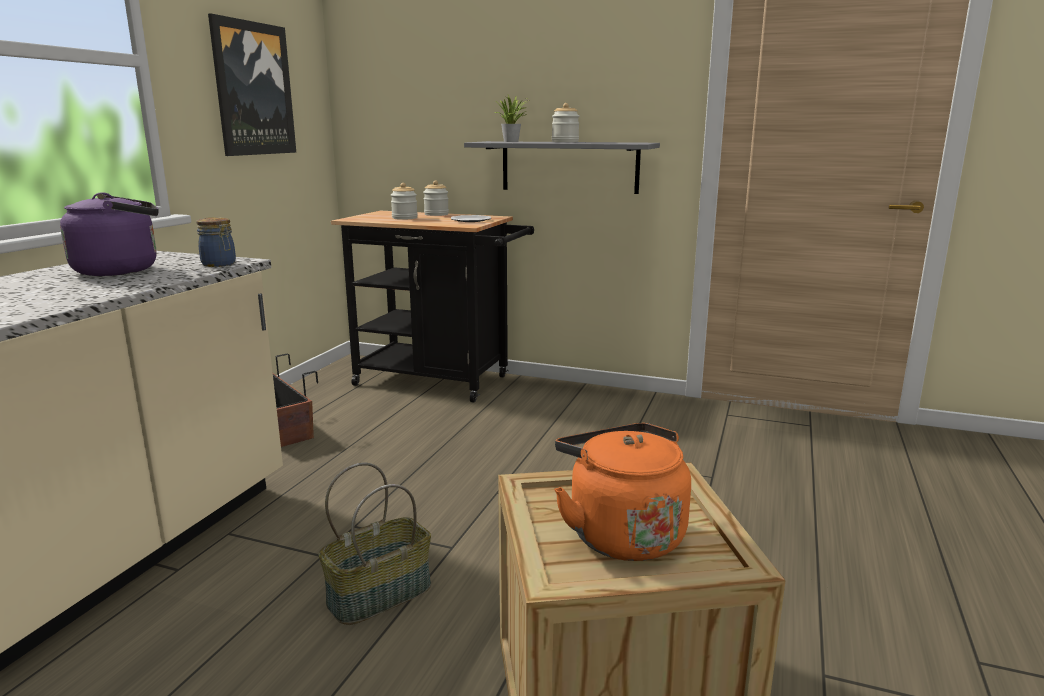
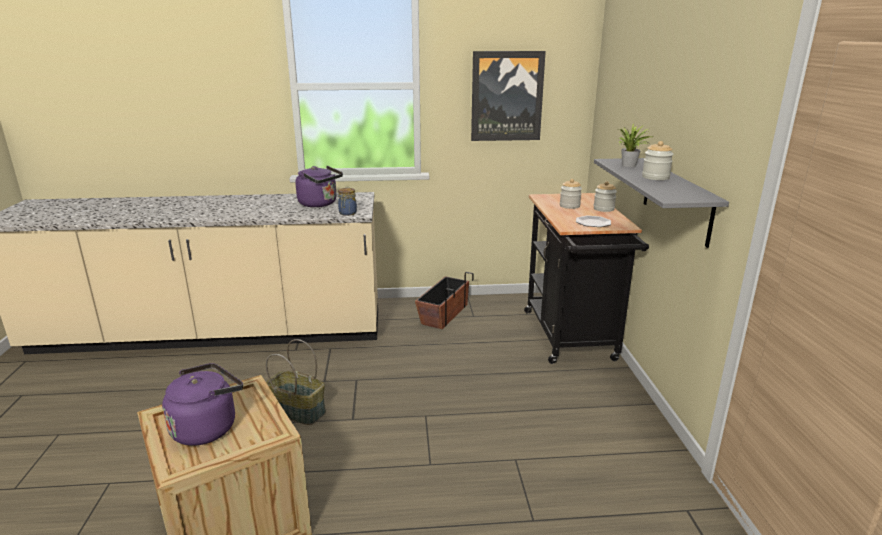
camera: 65 degrees right, 5 degrees up
orange kettle [554,423,691,561] -> purple kettle [162,363,243,446]

